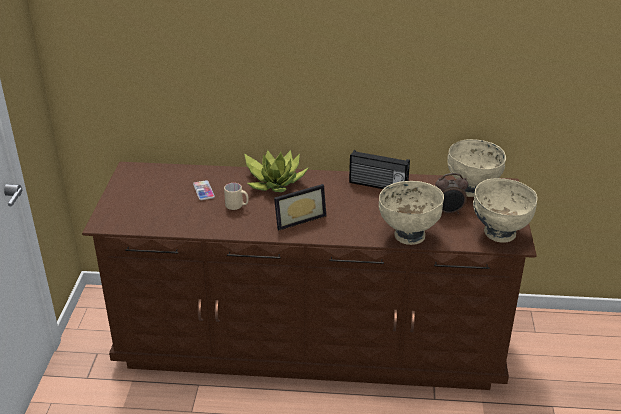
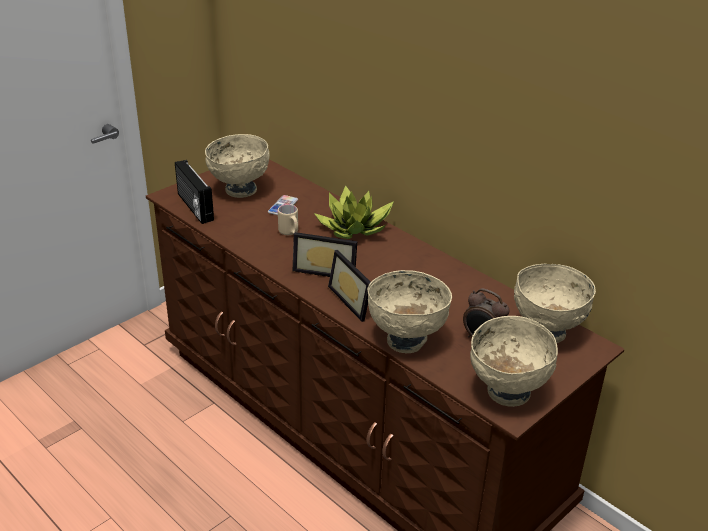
camera: 40 degrees right, 0 degrees up
radio [349,150,410,189] -> radio moved to [175,160,214,224]
none -> beige bowl [205,134,270,198]
none -> picture frame [328,250,371,322]

